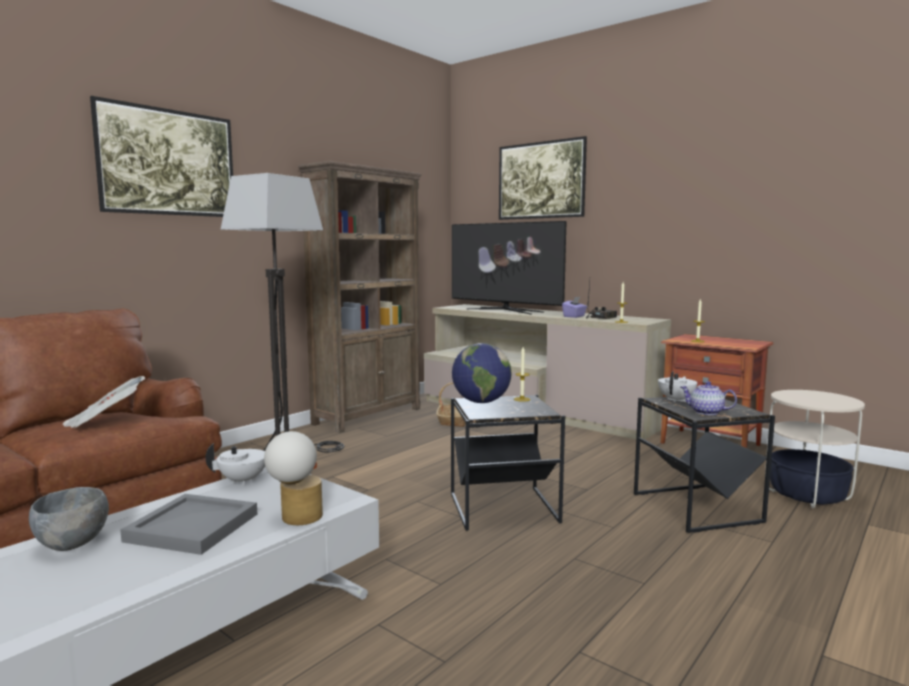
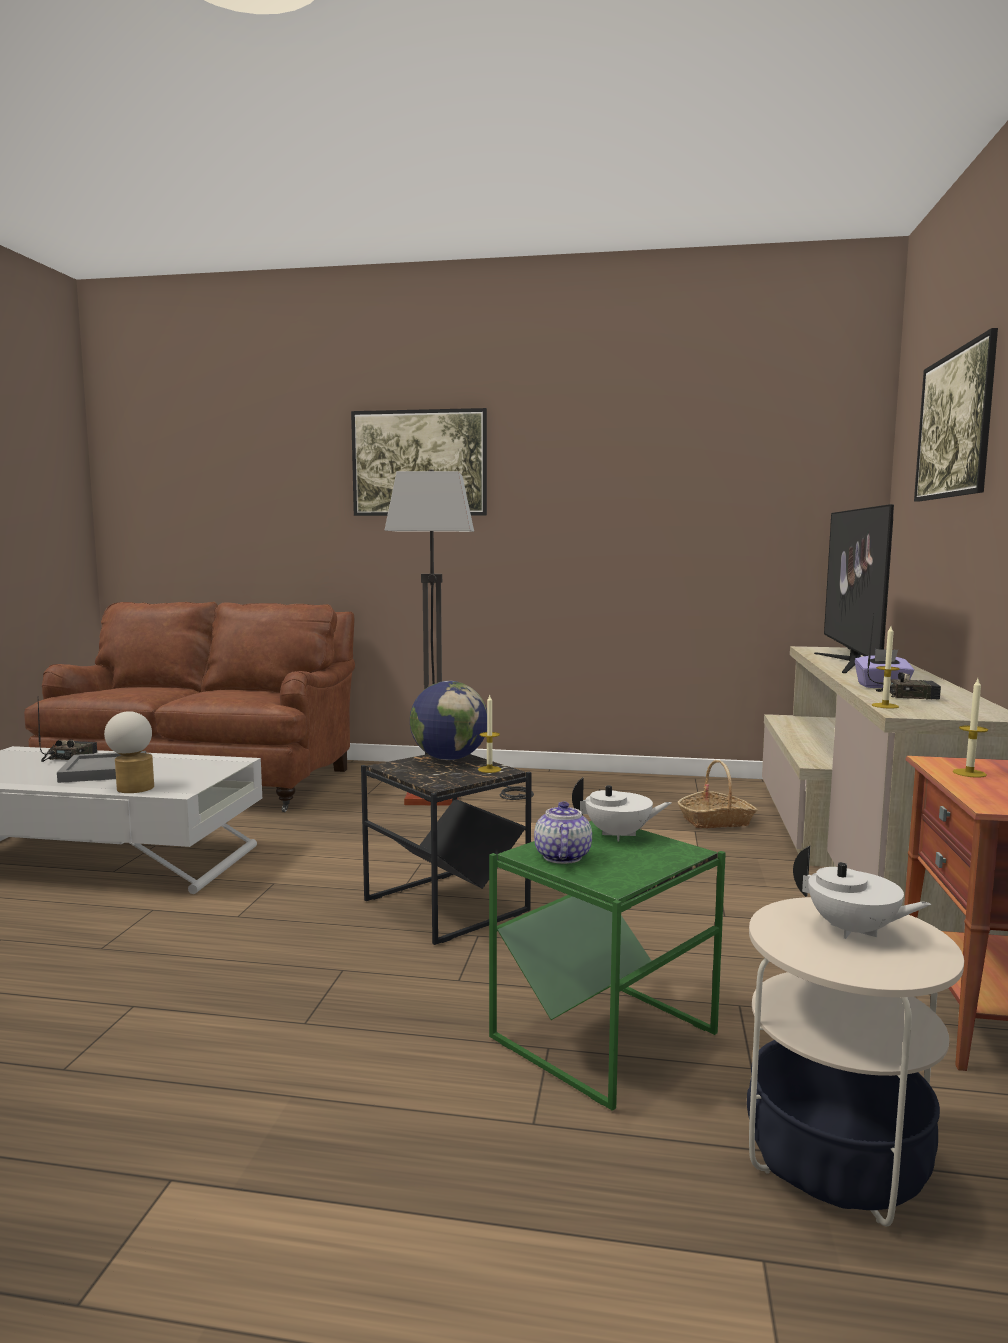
camera: 60 degrees right, 0 degrees up
grey bowl [29,487,109,551] -> radio [38,700,97,762]
newspaper [62,376,145,428] -> none
white teapot [206,443,265,486] -> white teapot moved to [793,846,931,939]
brown bookcase [298,161,422,433] -> none
black side table [634,397,775,533] -> green side table [489,821,726,1111]

